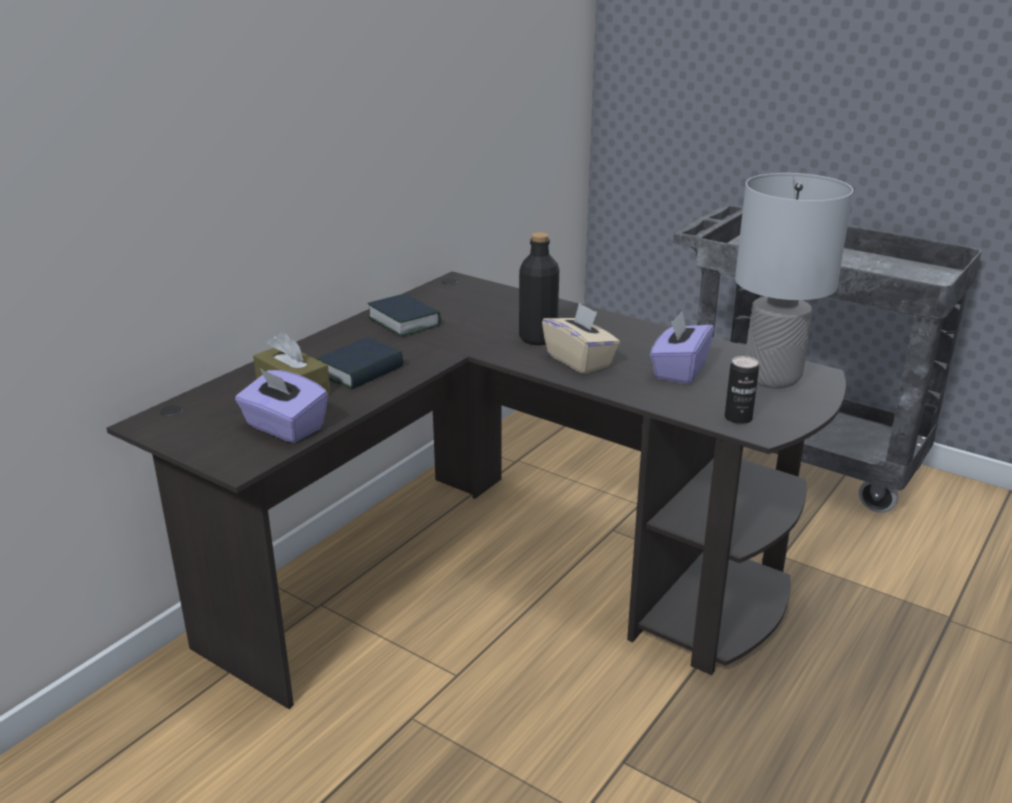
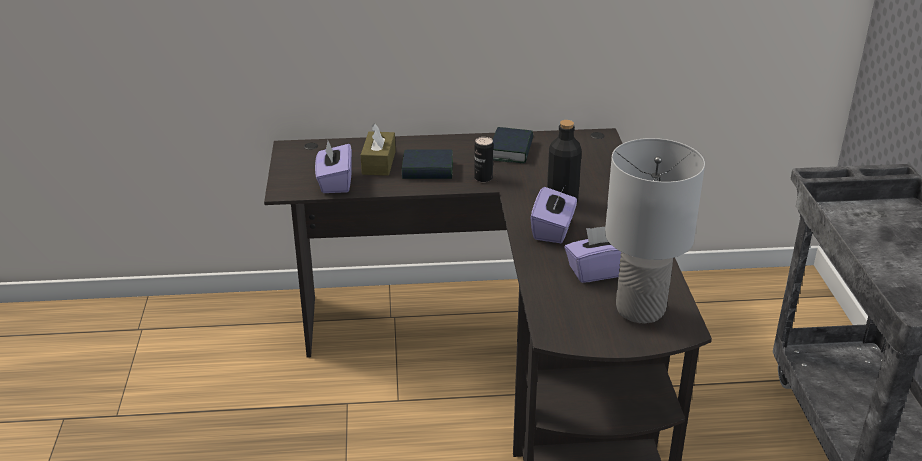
camera: 50 degrees right, 5 degrees up
beige tissue box [542,302,620,374] -> purple tissue box [531,186,577,243]
can [724,356,759,424] -> can moved to [474,137,493,183]

